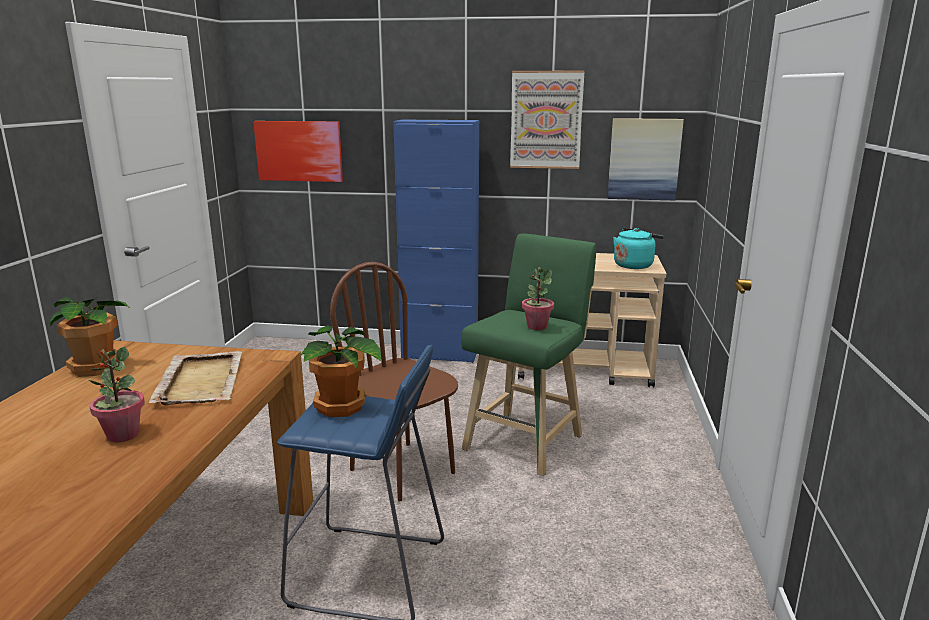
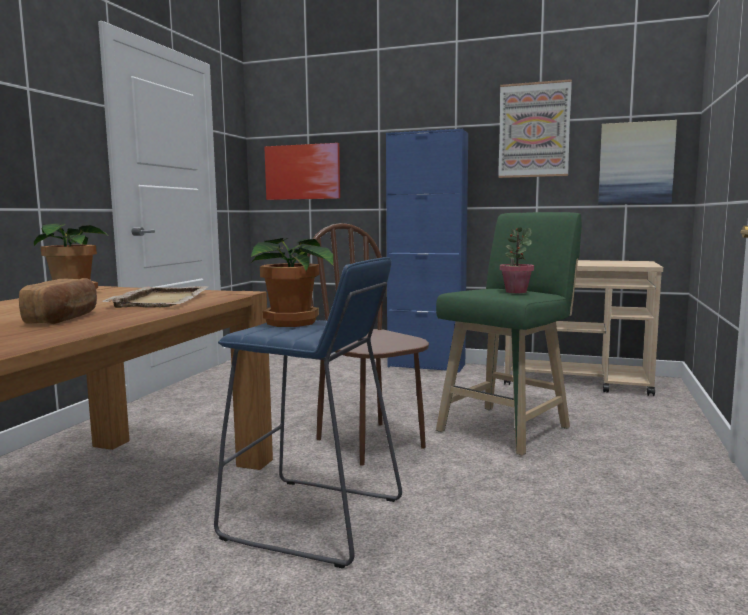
camera: 10 degrees right, 10 degrees down
potted plant [89,346,145,442] -> bread [19,278,97,324]
turquoise kettle [613,228,664,269] -> none

